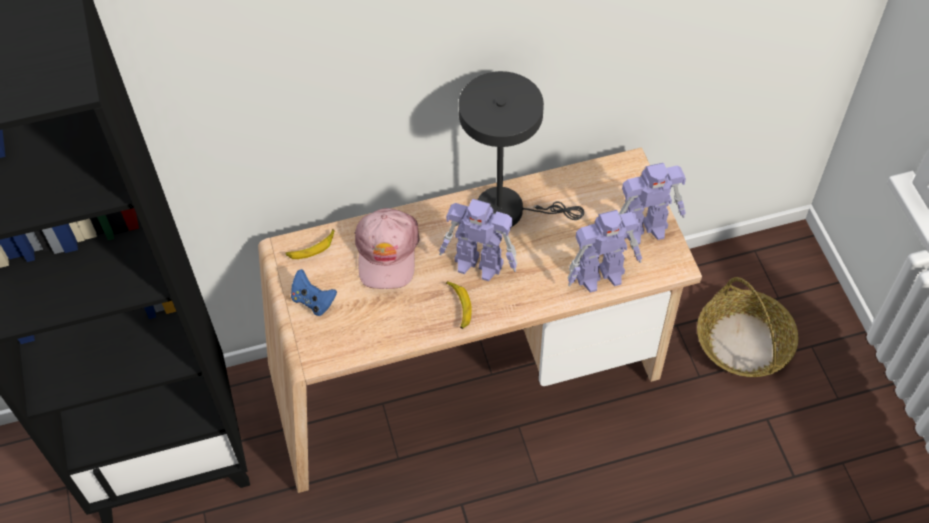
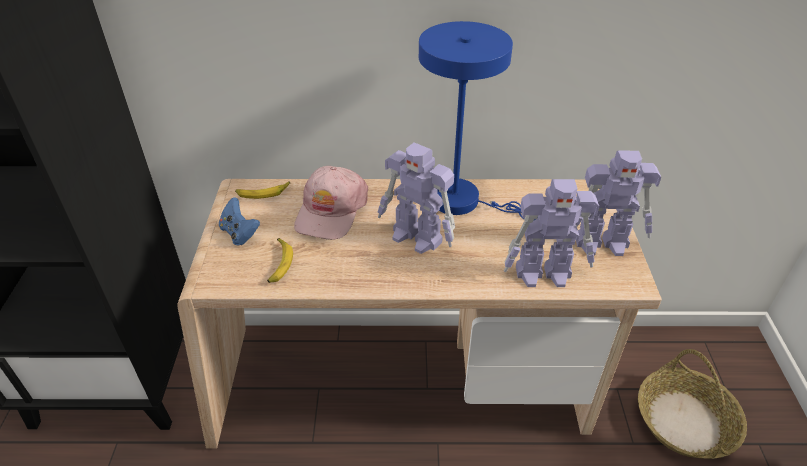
camera: 15 degrees right, 15 degrees down
banana [446,281,472,329] -> banana moved to [267,238,293,283]
grey table lamp [459,71,584,227] -> blue table lamp [419,21,536,220]

